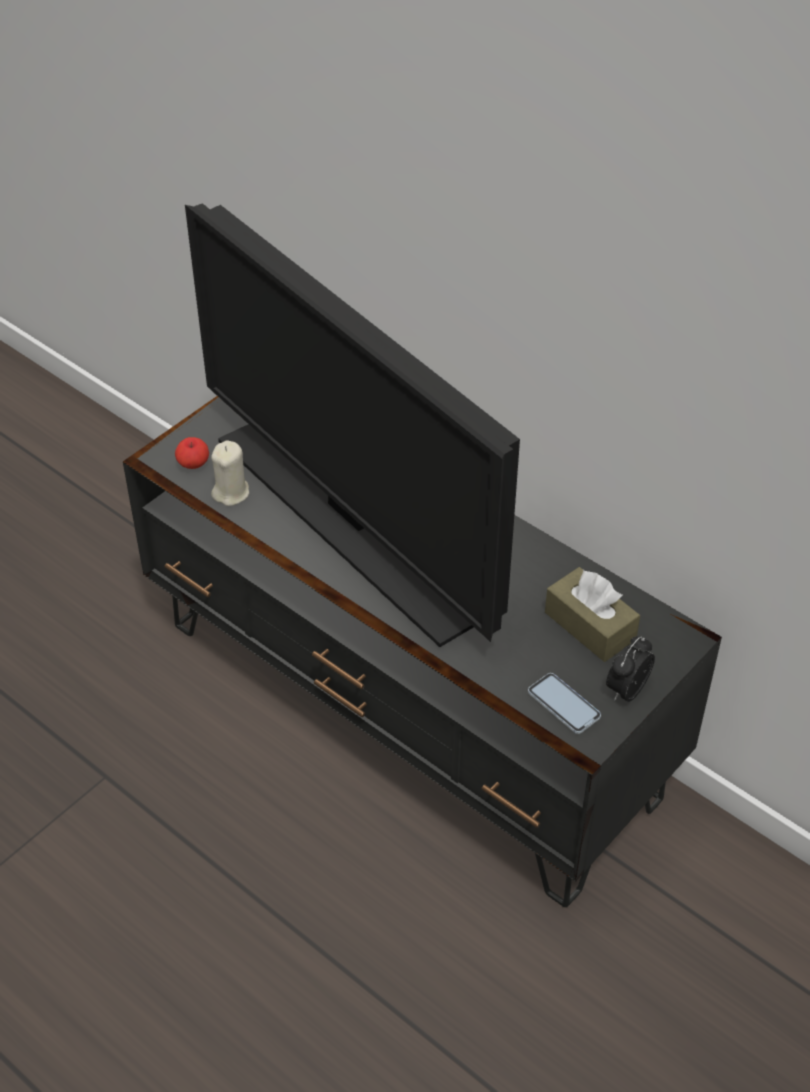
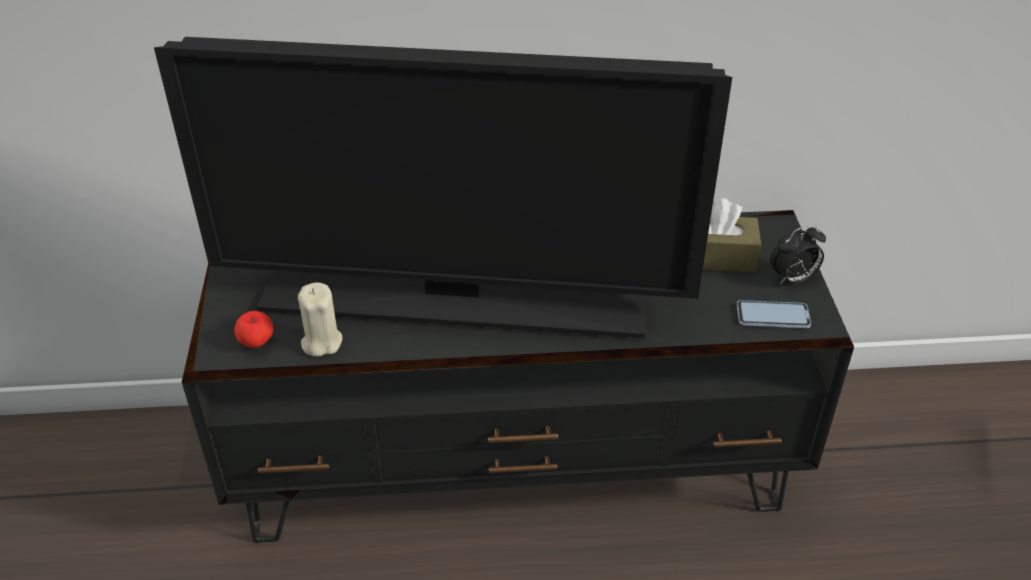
camera: 45 degrees left, 5 degrees down
alarm clock [606,636,655,702] -> alarm clock turned 105 degrees counterclockwise [770,224,826,285]

